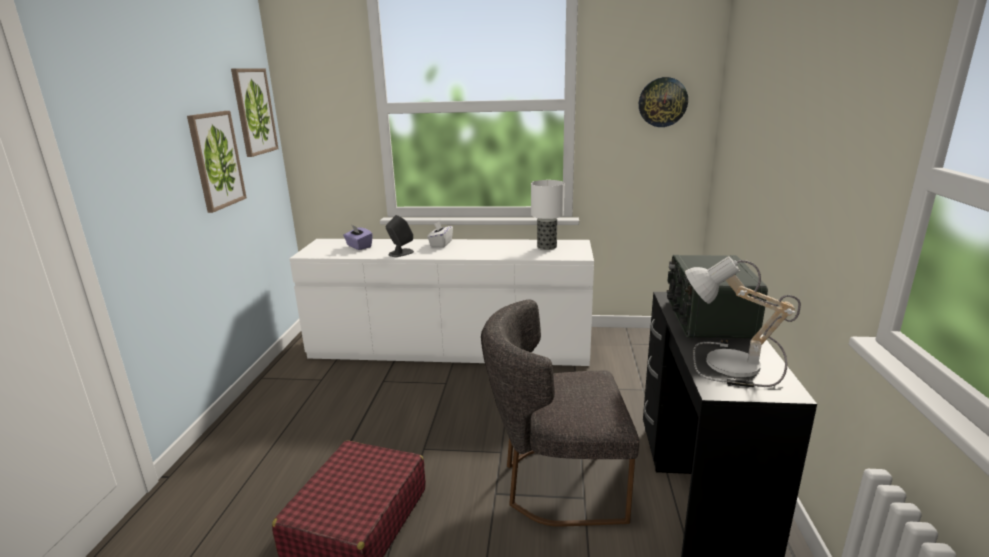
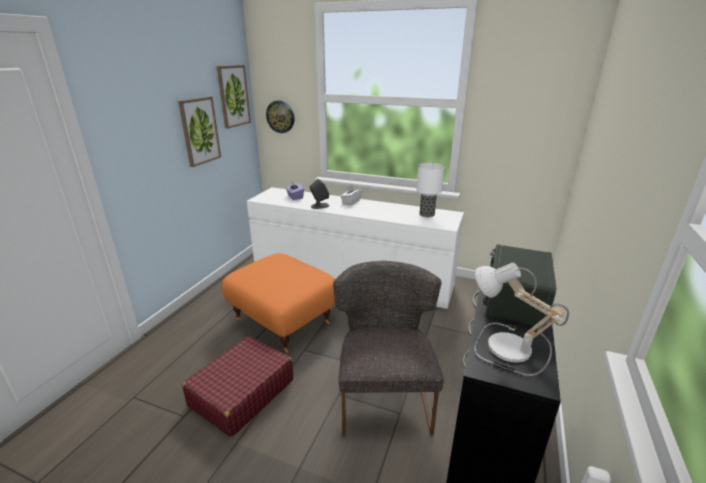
camera: 15 degrees right, 5 degrees up
grey chair [481,299,639,527] -> grey chair turned 75 degrees clockwise [333,260,444,436]
wall clock [639,77,688,127] -> wall clock moved to [266,100,294,133]
none -> orange ottoman [222,253,335,353]

